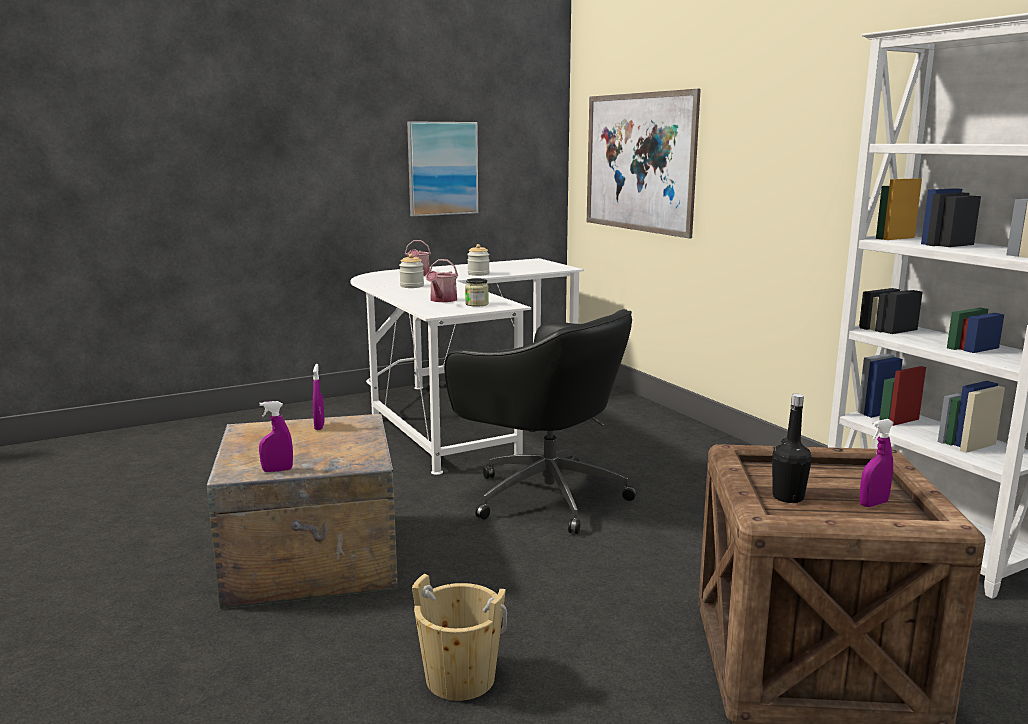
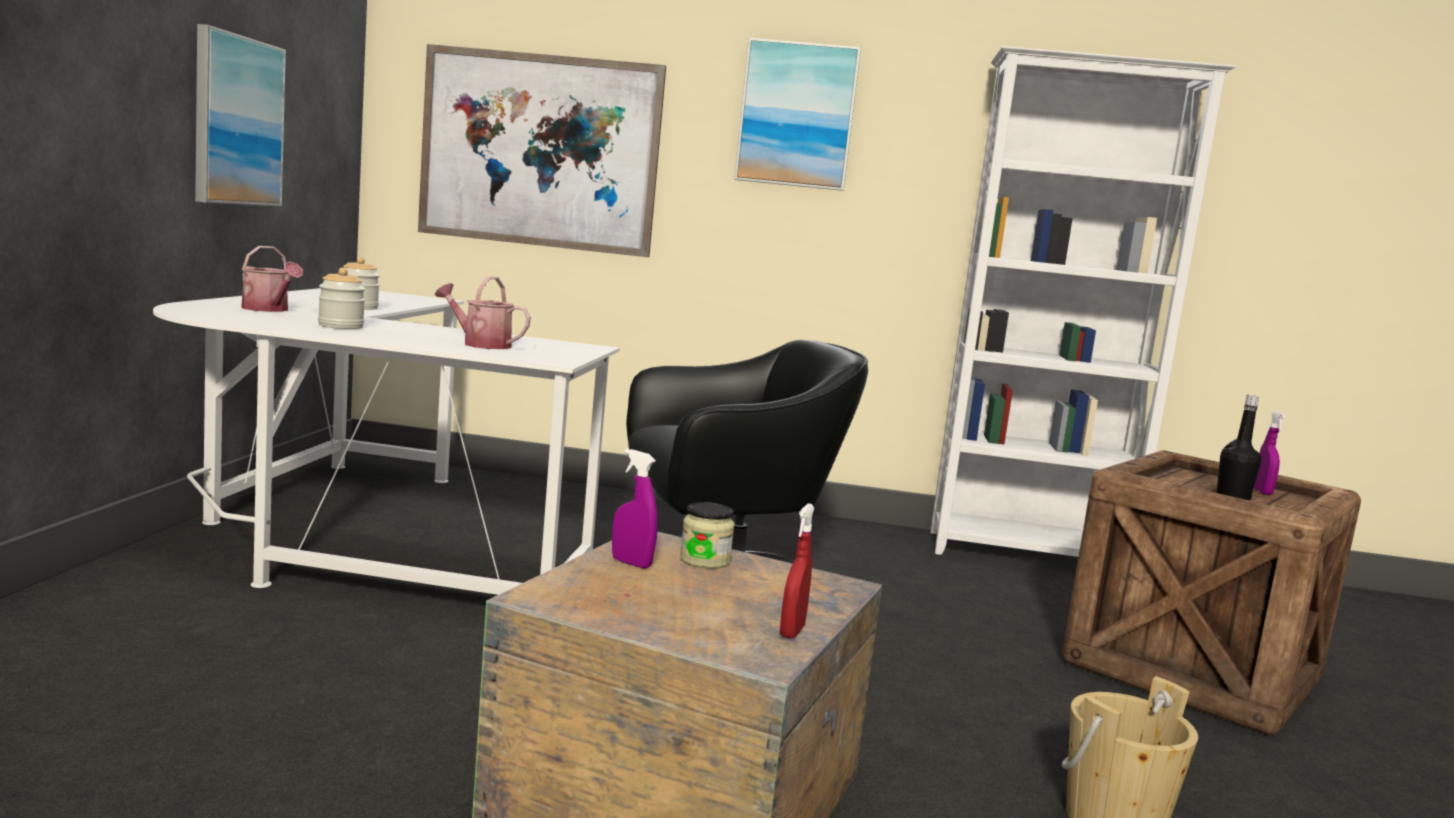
camera: 55 degrees left, 5 degrees down
purple spray bottle [259,401,293,472] -> red spray bottle [780,503,815,639]
watering can [426,259,458,302] -> watering can turned 150 degrees clockwise [435,277,531,349]
jar [465,278,489,307] -> jar moved to [680,502,735,569]
none -> picture [734,38,861,191]

